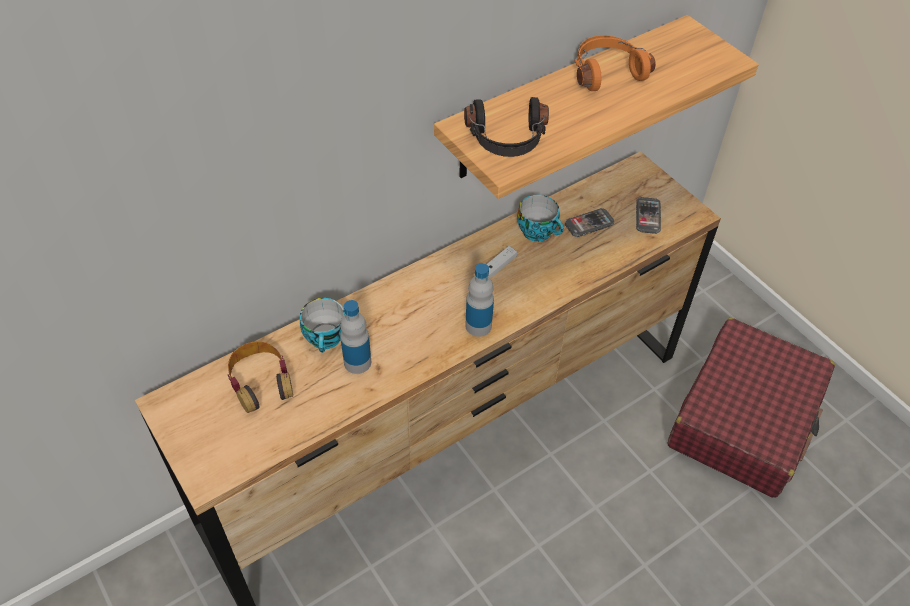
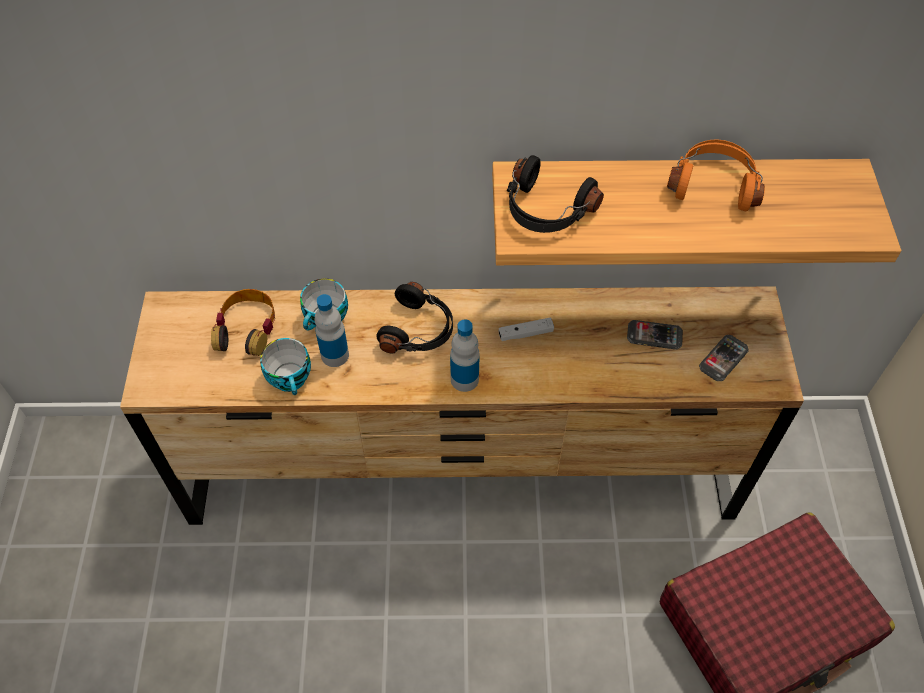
camera: 35 degrees right, 5 degrees up
cup [517,195,564,242] -> cup moved to [260,338,311,395]
none -> black headphones [376,282,453,354]

